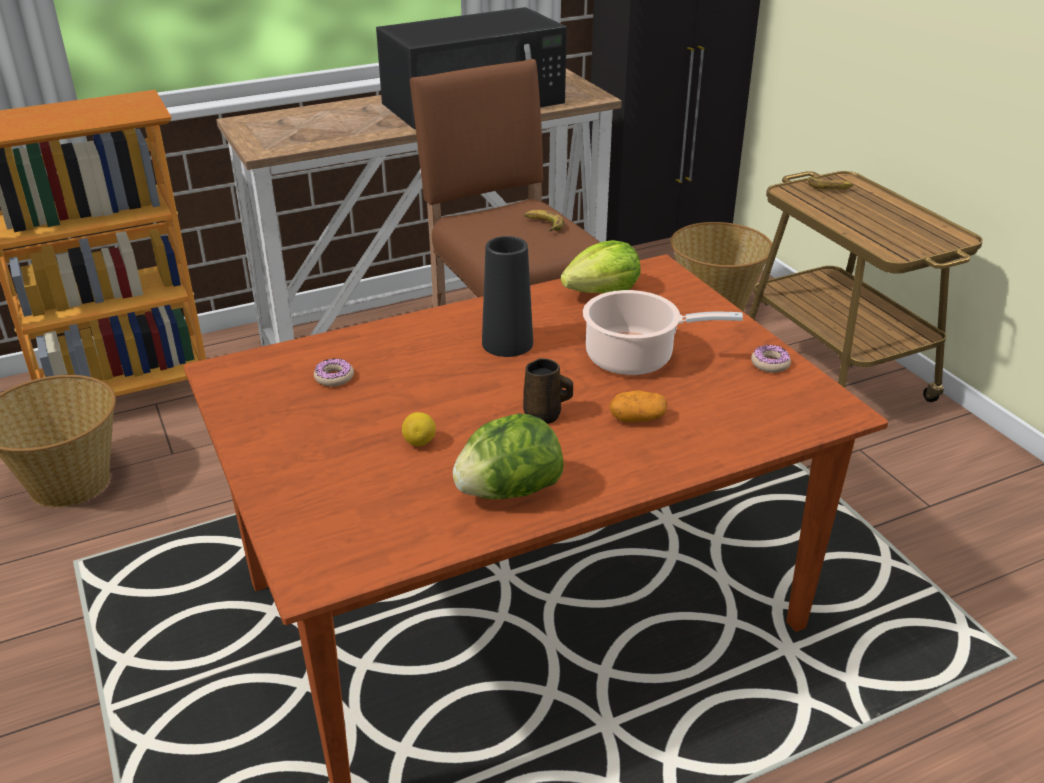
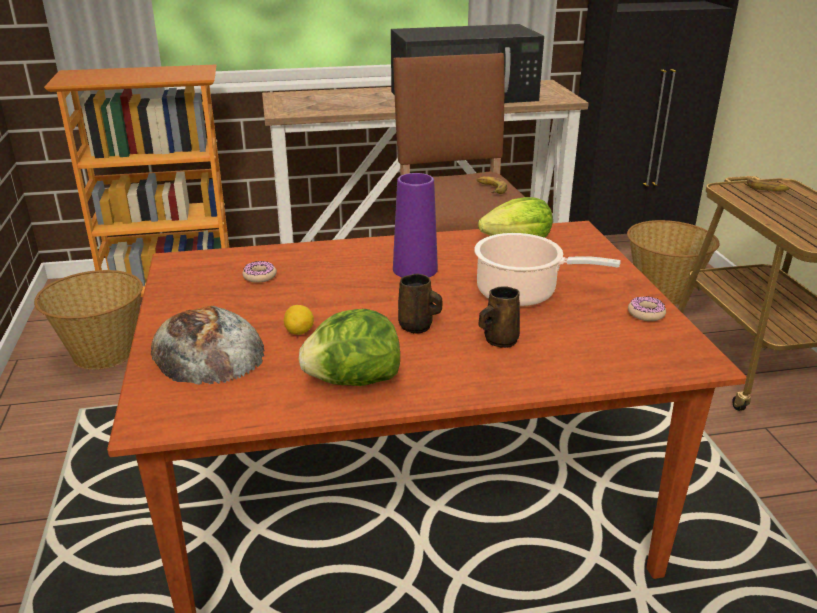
camera: 15 degrees right, 5 degrees down
black vase [482,236,533,357] -> purple vase [393,173,438,277]
potato [609,390,667,422] -> brown mug [479,286,520,348]
none -> bread [151,306,265,385]

